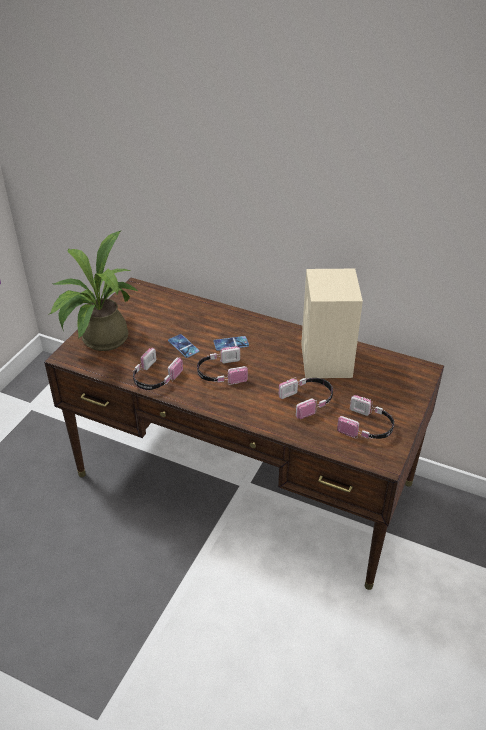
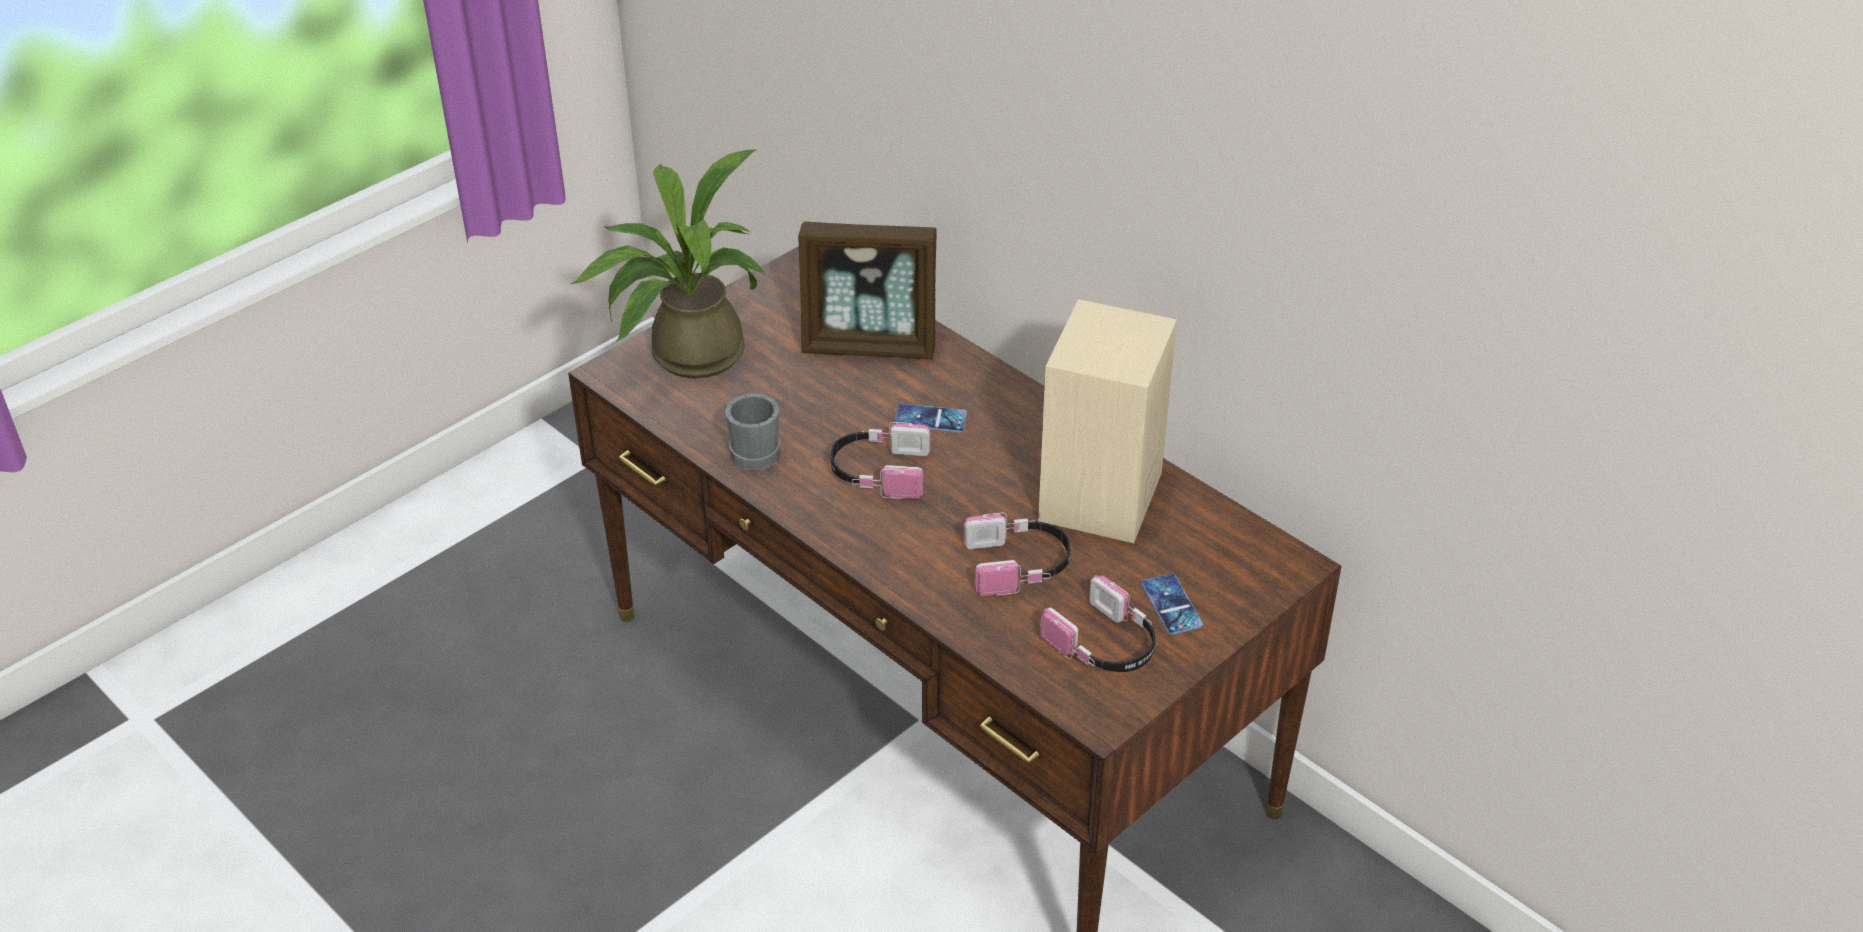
camera: 20 degrees right, 0 degrees up
headphones [133,348,183,390] -> grey mug [724,393,781,471]
phone [168,334,199,358] -> phone moved to [1141,573,1203,635]
none -> picture frame [798,222,937,360]

